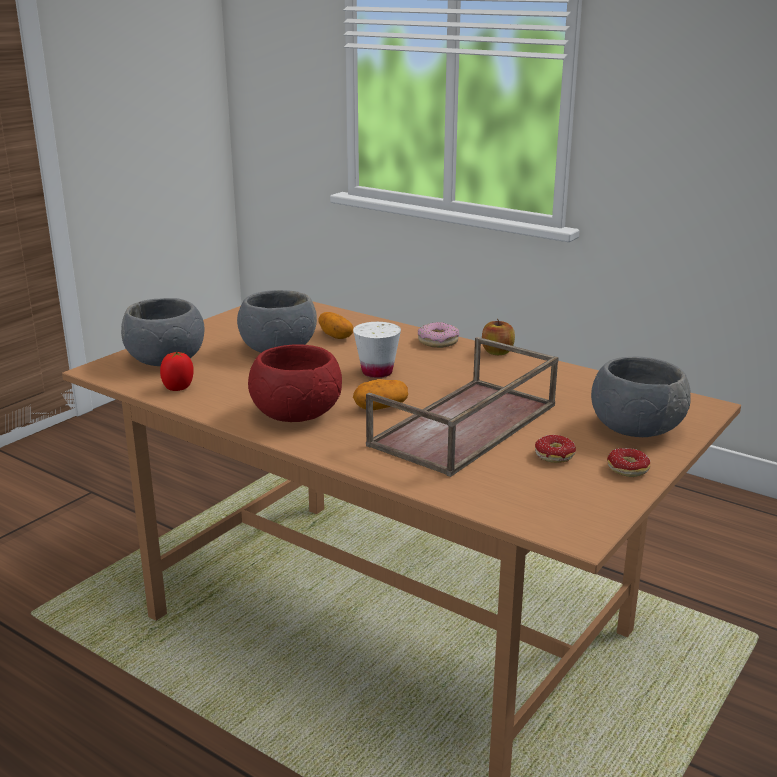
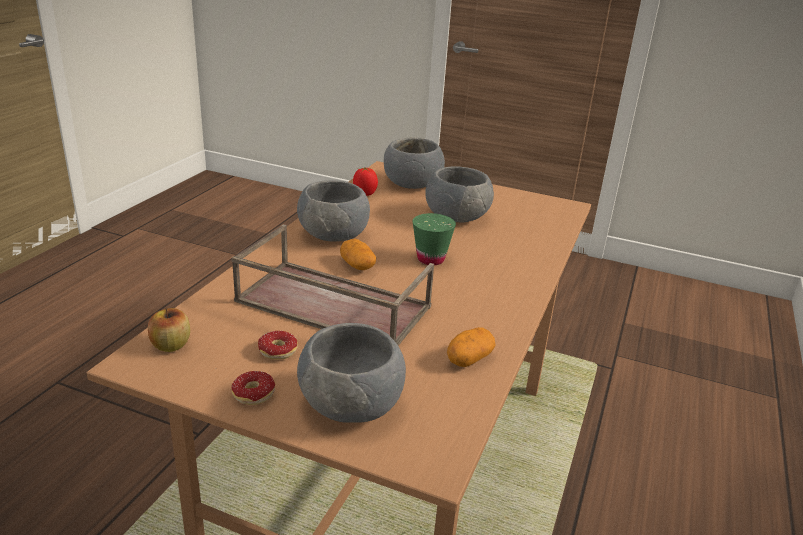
camera: 75 degrees right, 5 degrees up
red bowl [248,344,342,422] -> grey bowl [297,180,370,242]
potato [318,312,354,339] -> potato moved to [447,327,495,367]
white cup [353,322,401,378] -> green cup [412,213,456,265]
donut [418,322,459,348] -> none
apple [482,319,515,355] -> apple moved to [148,308,190,352]

